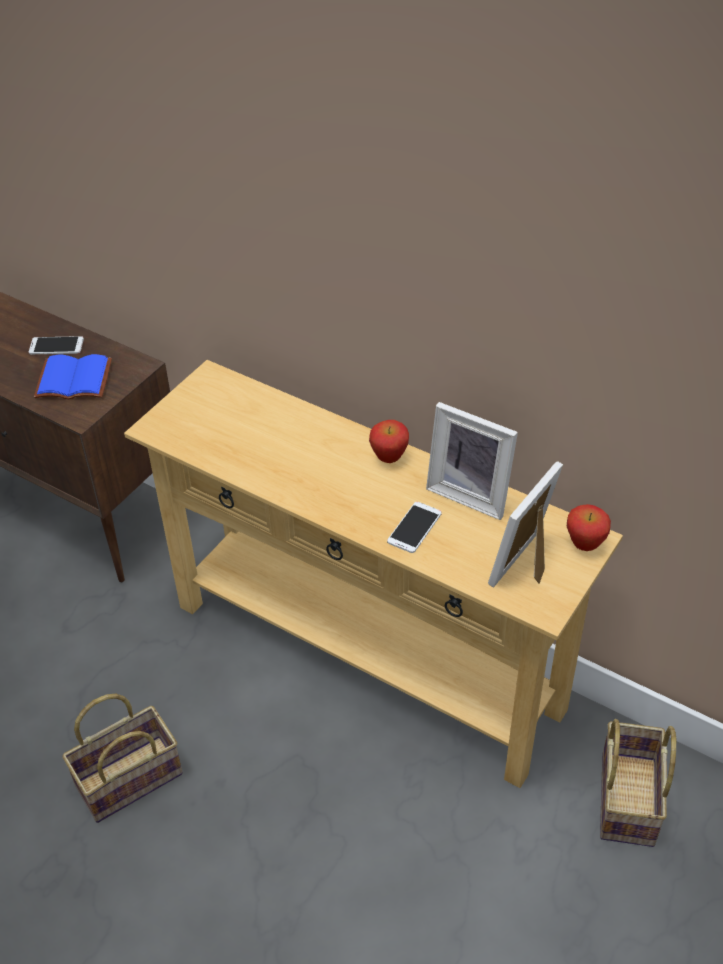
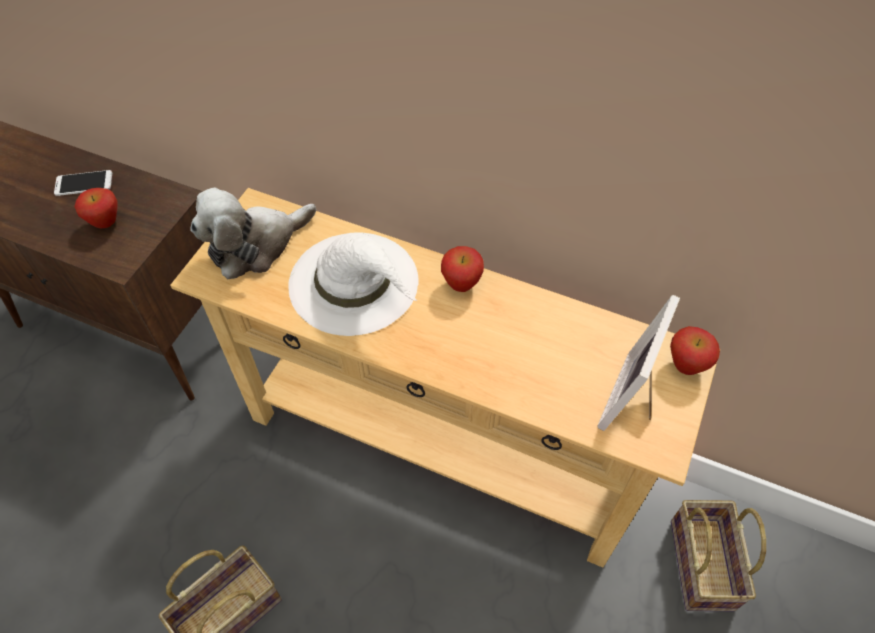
camera: 10 degrees left, 10 degrees up
blue book [34,354,112,399] -> apple [74,188,118,228]
phone [387,502,442,553] -> none
picture frame [426,402,518,520] -> none
none -> plush toy [190,187,316,279]
none -> white hat [289,232,419,336]

